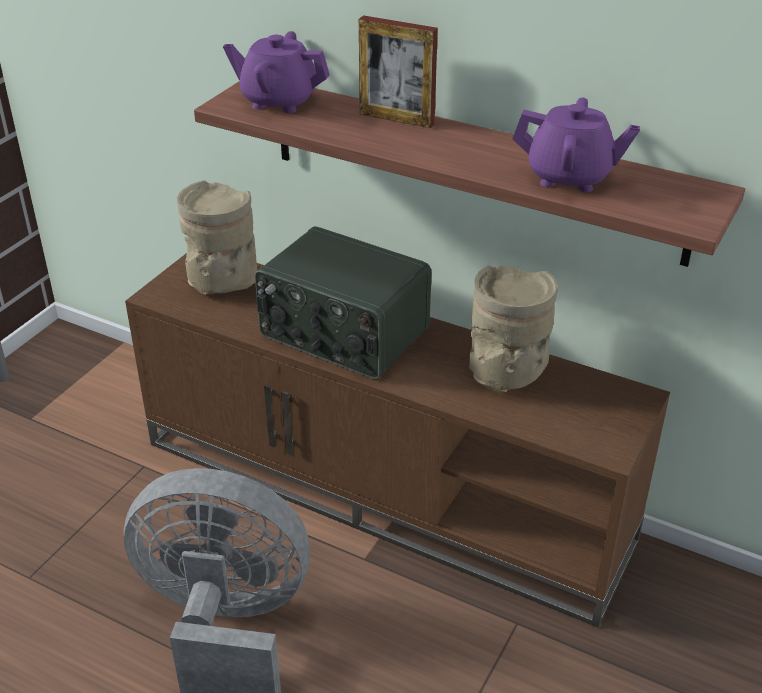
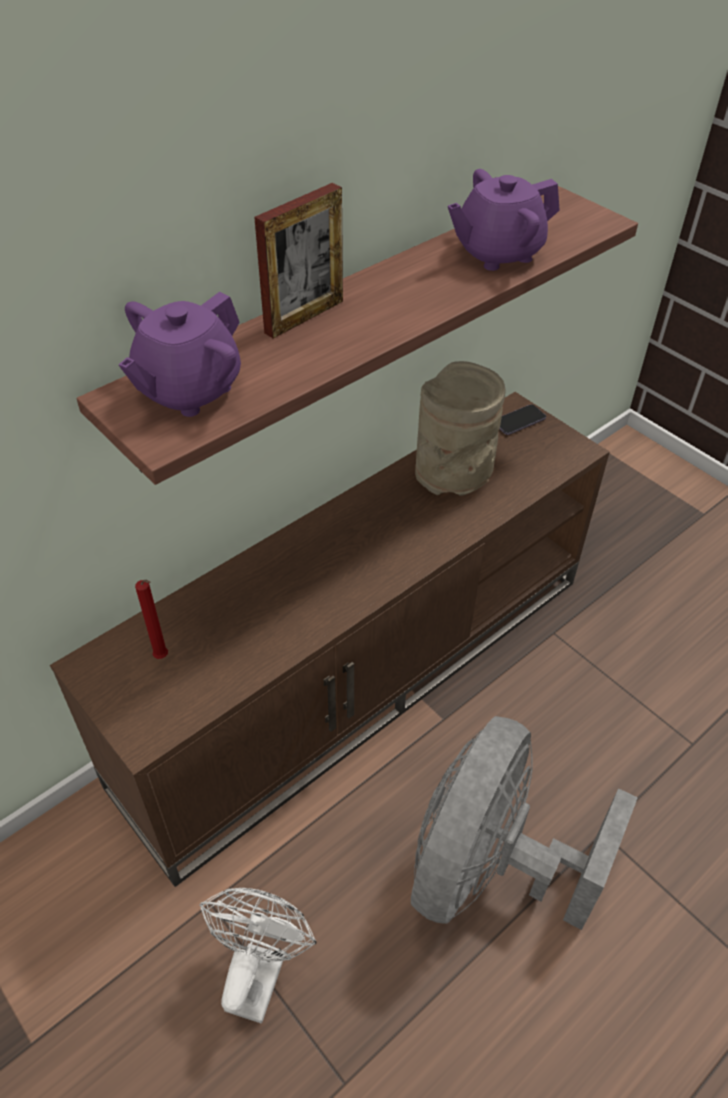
camera: 70 degrees left, 10 degrees up
beige vase [177,181,257,295] -> red candle [135,579,168,659]
radio [255,226,431,379] -> none
purple teapot [512,98,640,192] -> purple teapot turned 150 degrees counterclockwise [448,169,560,271]
none -> white fan [199,888,317,1023]
none -> phone [500,404,546,435]

